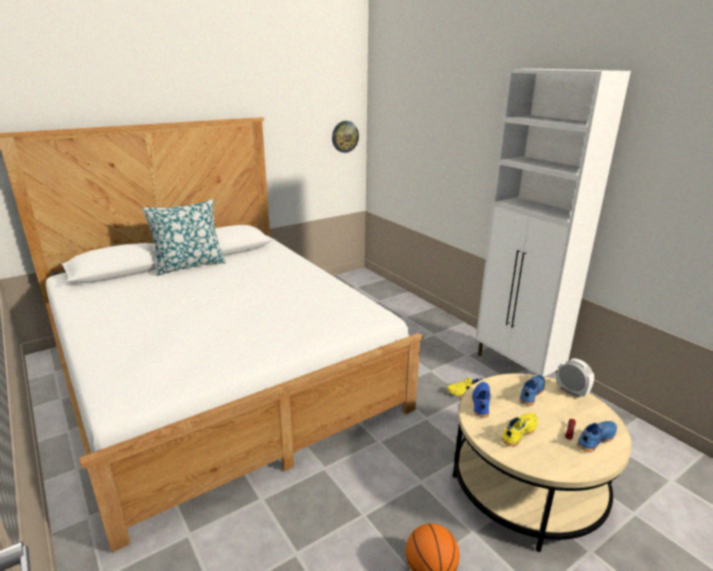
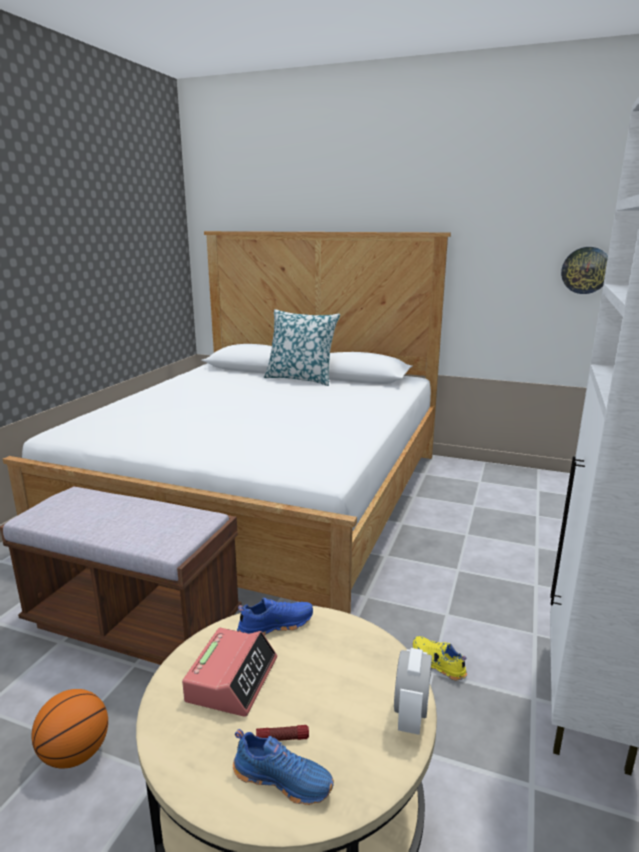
camera: 55 degrees right, 5 degrees down
yellow shoe [502,413,538,447] -> alarm clock [182,628,277,717]
blue shoe [519,375,545,406] -> none
none -> brown bench [0,486,242,665]

